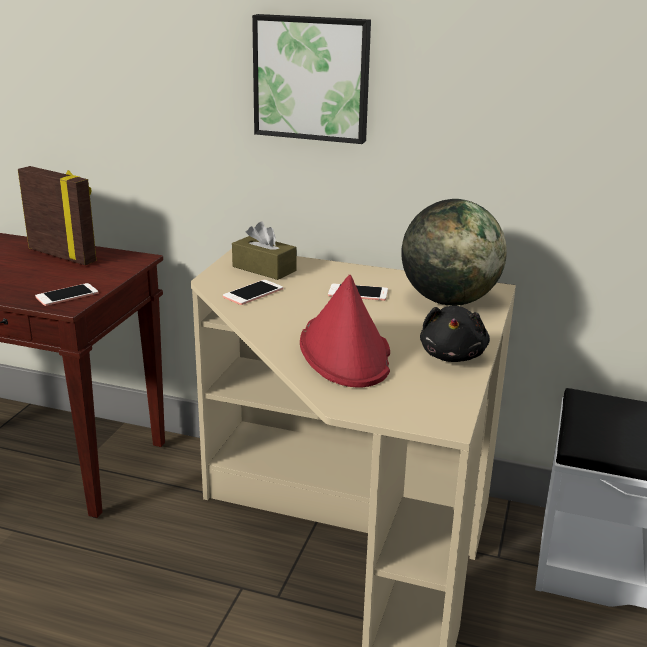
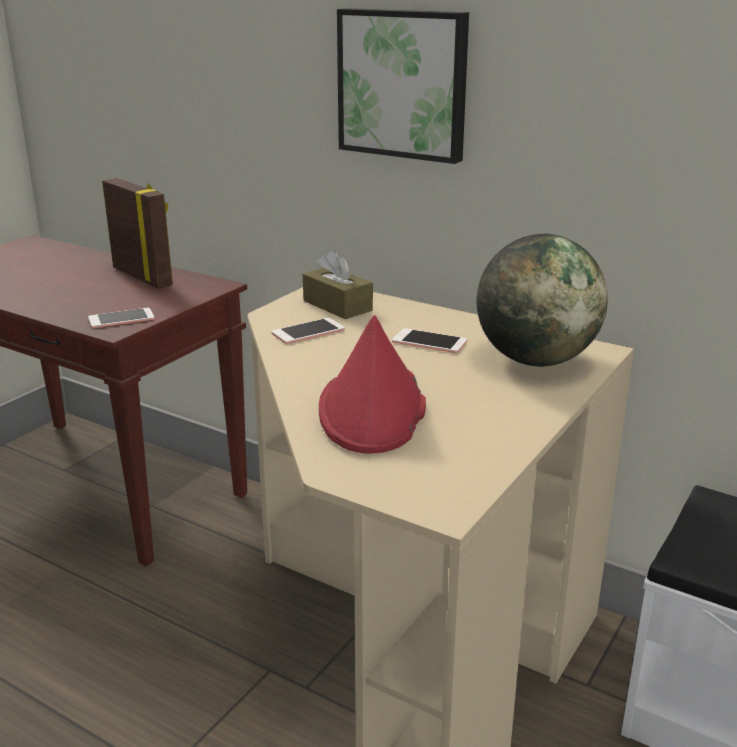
camera: 15 degrees right, 0 degrees up
black plush toy [420,306,490,362] -> none

